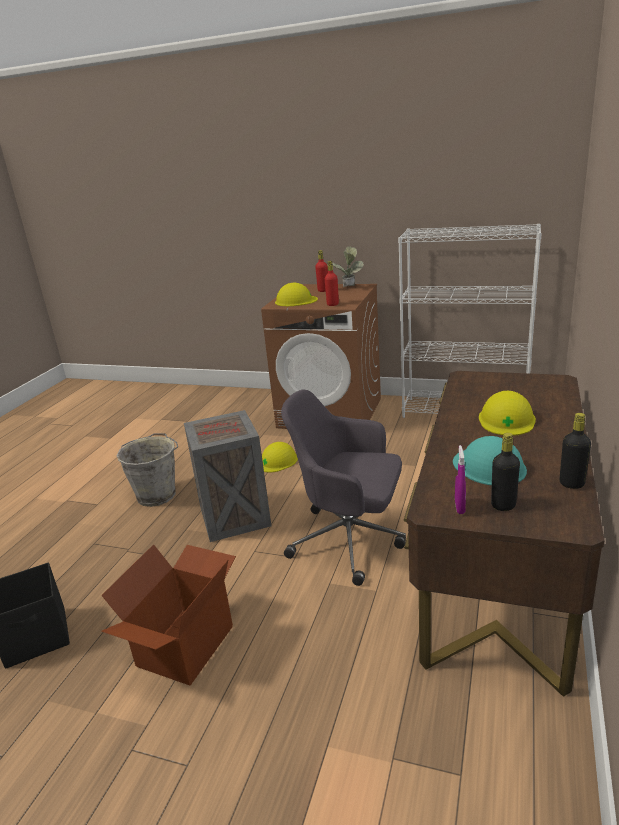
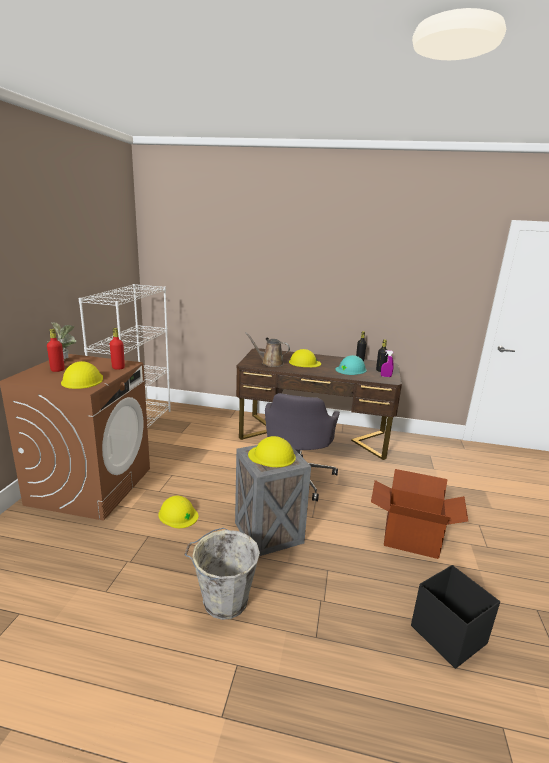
camera: 100 degrees left, 5 degrees down
none -> brown watering can [245,332,290,367]
none -> yellow hard hat [248,436,296,467]

